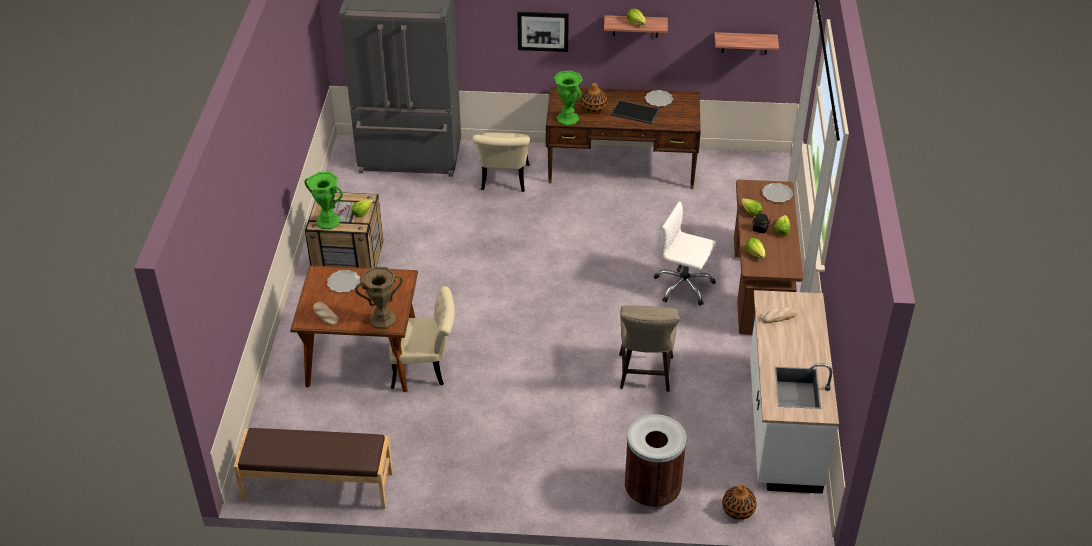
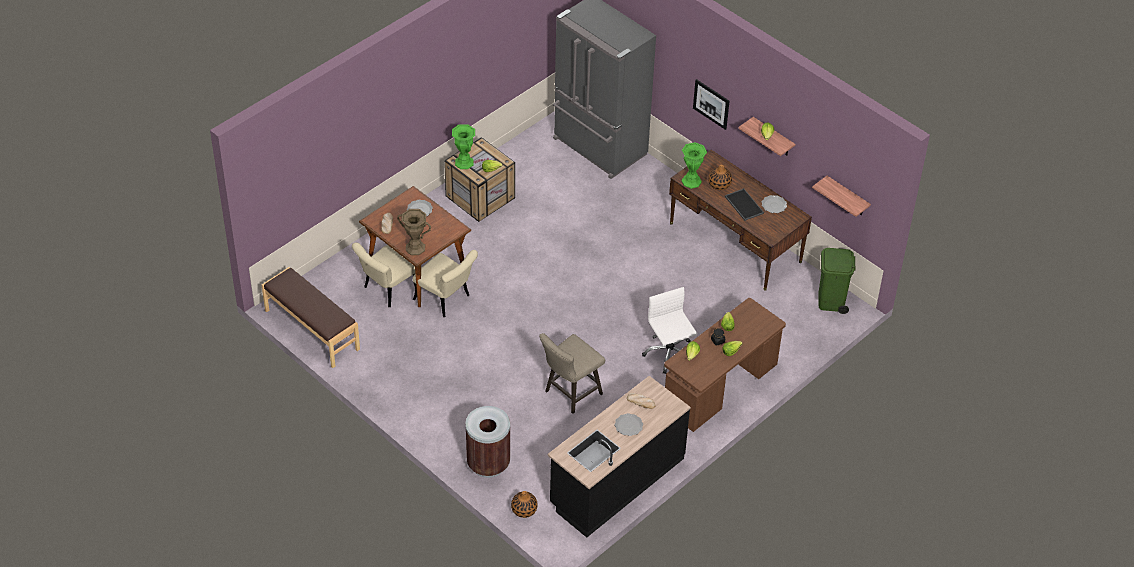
camera: 40 degrees right, 5 degrees up
beige chair [473,132,530,192] -> beige chair moved to [352,242,415,307]
white counter [750,290,839,494] -> black counter [548,376,691,538]
plate [762,183,793,202] -> plate moved to [615,413,643,436]
none -> green trash can [818,248,855,314]

